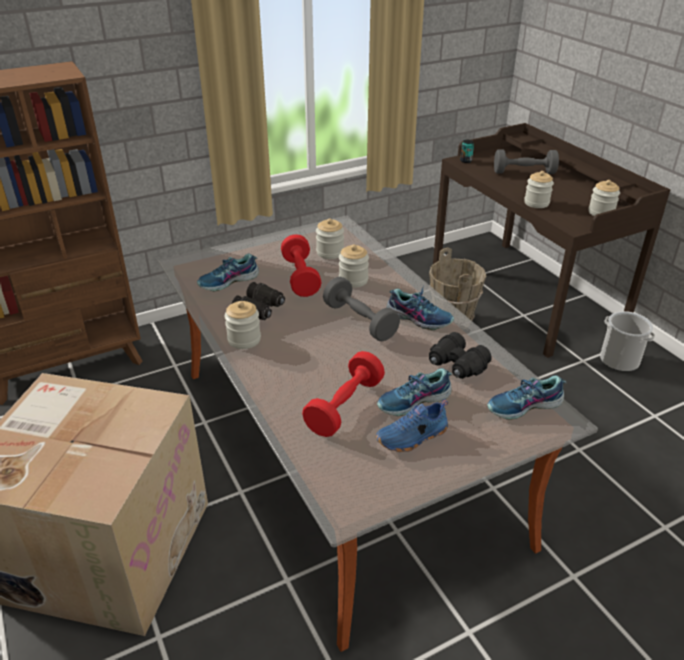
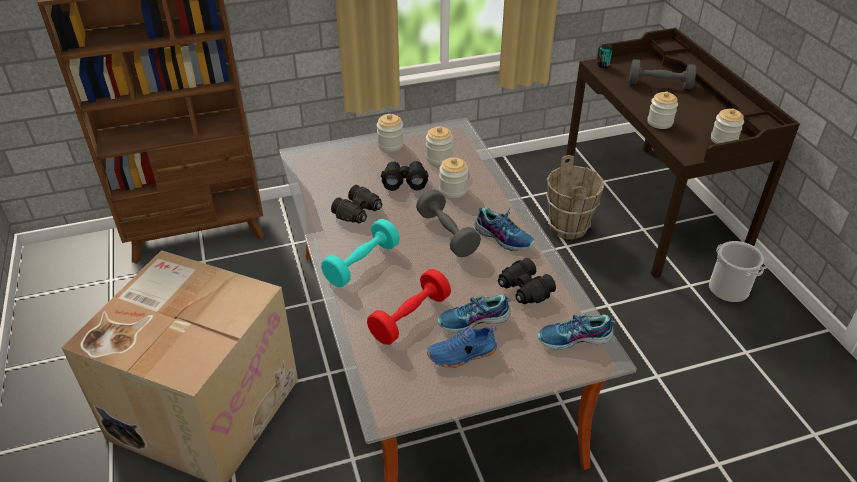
camera: 10 degrees right, 5 degrees up
shoe [197,253,259,291] -> none
jar [224,301,261,349] -> jar moved to [377,114,404,152]
red dumbbell [281,234,322,297] -> black binoculars [381,161,428,191]
none -> turquoise dumbbell [321,219,400,287]

